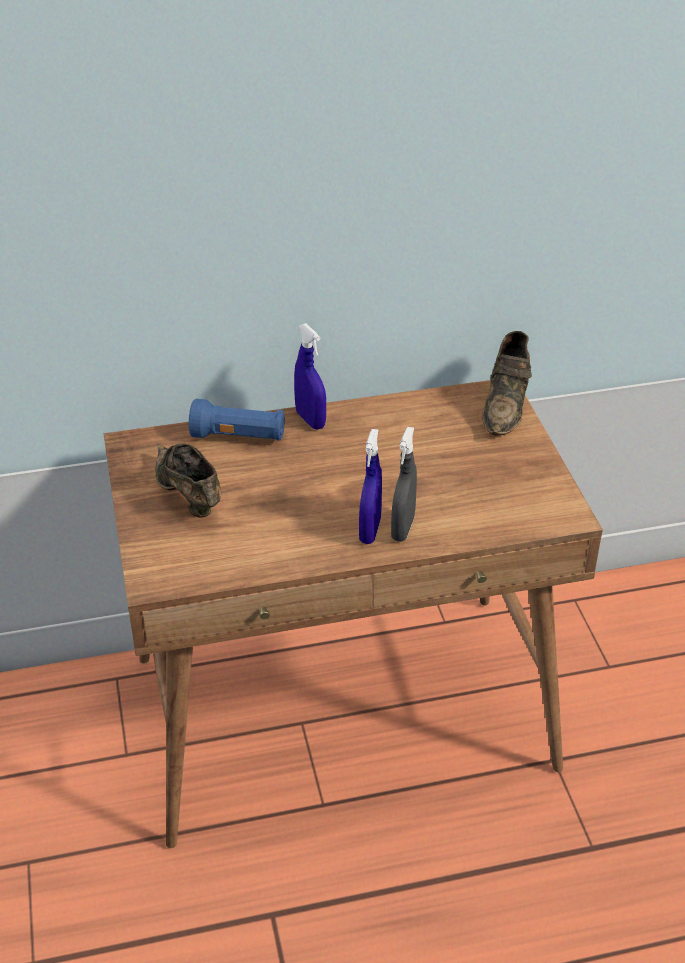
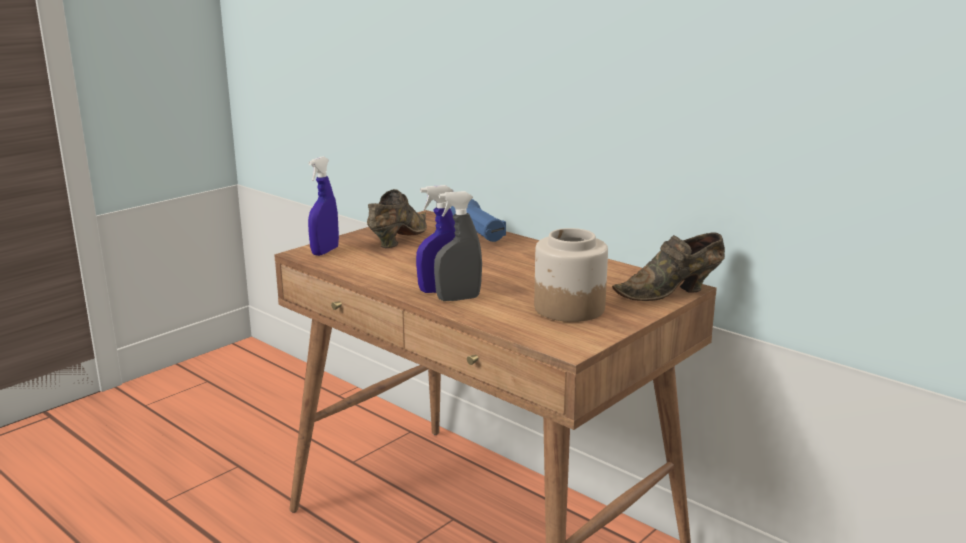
camera: 55 degrees right, 20 degrees down
blue spray bottle [294,323,326,429] -> blue spray bottle moved to [308,156,339,256]
none -> jar [534,228,608,322]

